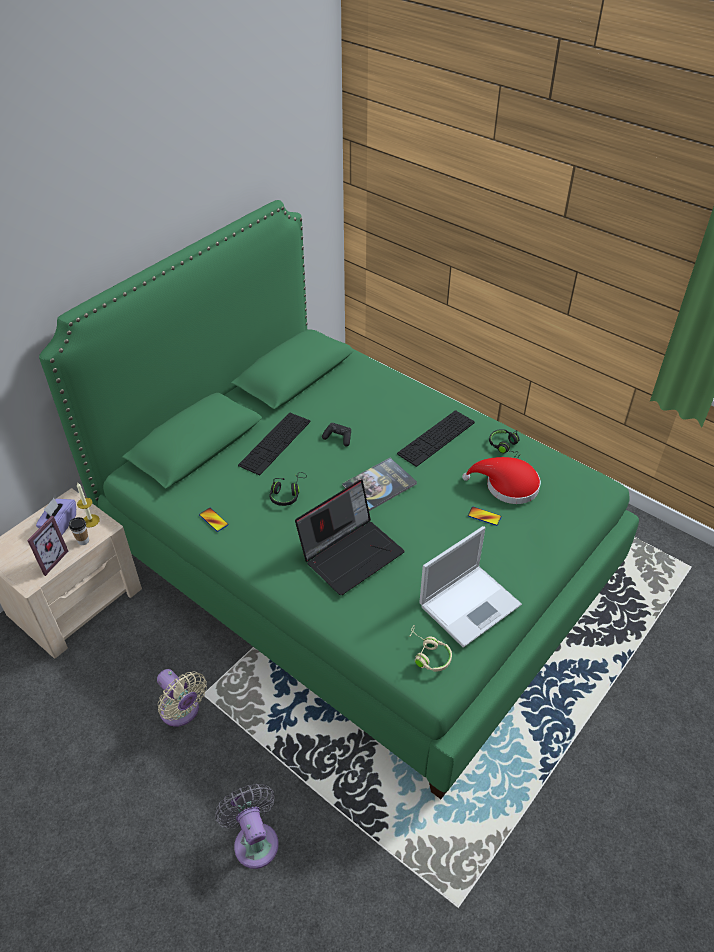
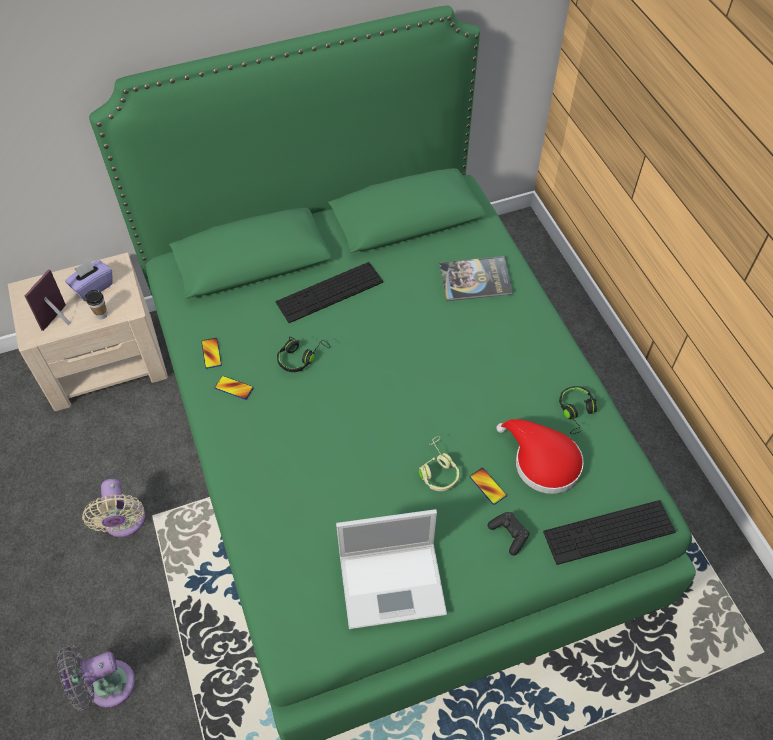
camera: 30 degrees right, 10 degrees up
picture frame [27,516,68,576] -> picture frame turned 150 degrees clockwise [25,269,71,331]
candle [77,483,100,528] -> none
grey fan [215,784,279,869] -> grey fan turned 120 degrees counterclockwise [57,645,135,710]
laptop [295,480,405,595] -> none
black game controller [322,423,351,447] -> black game controller moved to [488,512,530,556]
book [342,458,417,511] -> book moved to [439,256,514,301]
keyboard [397,410,475,467] -> keyboard moved to [543,500,676,565]
beige headphones [408,625,452,672] -> beige headphones moved to [419,436,459,491]
none -> phone [215,376,254,400]

